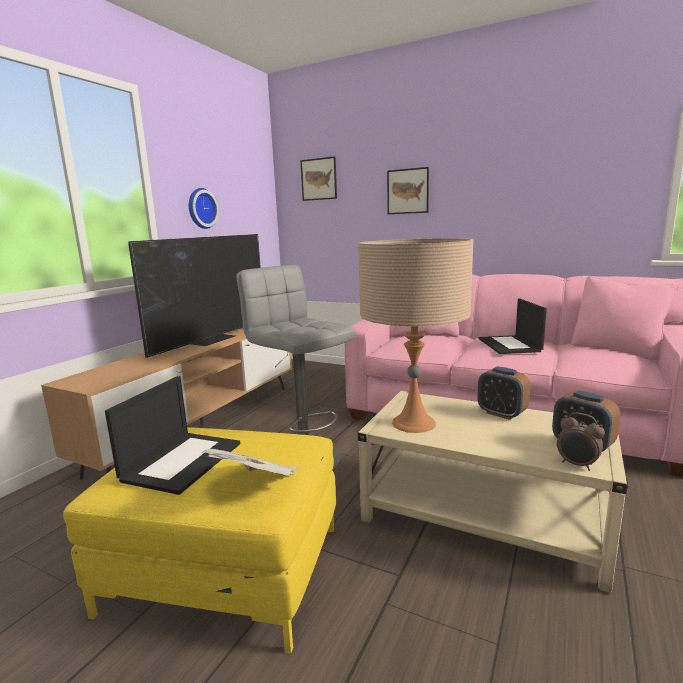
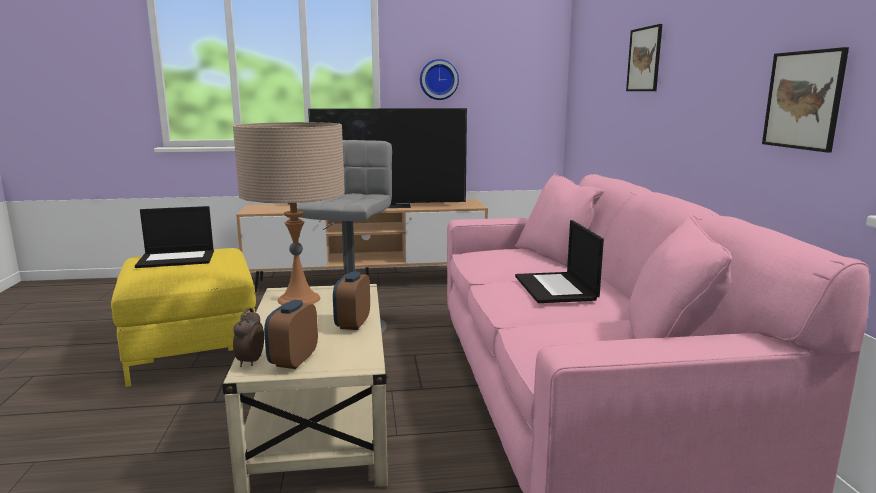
camera: 55 degrees right, 0 degrees up
newspaper [202,449,301,476] -> none
picture [300,156,337,201] -> picture moved to [762,47,849,153]
laptop [479,298,547,354] -> laptop turned 60 degrees counterclockwise [515,220,604,303]

